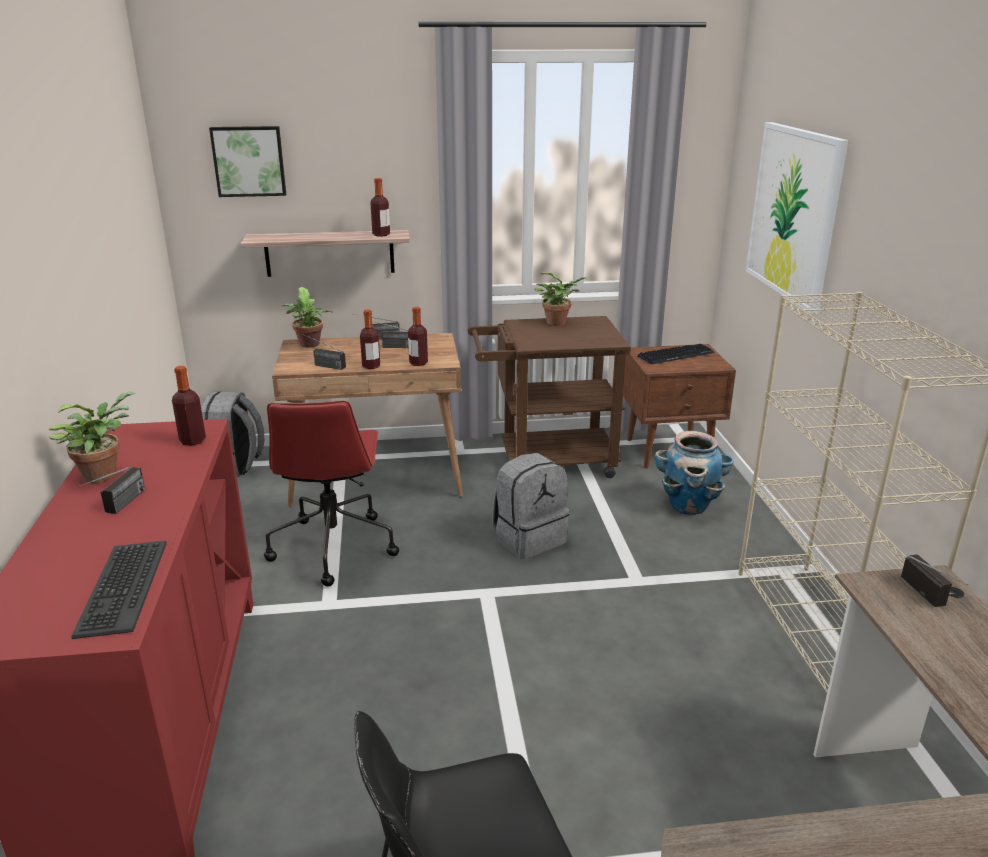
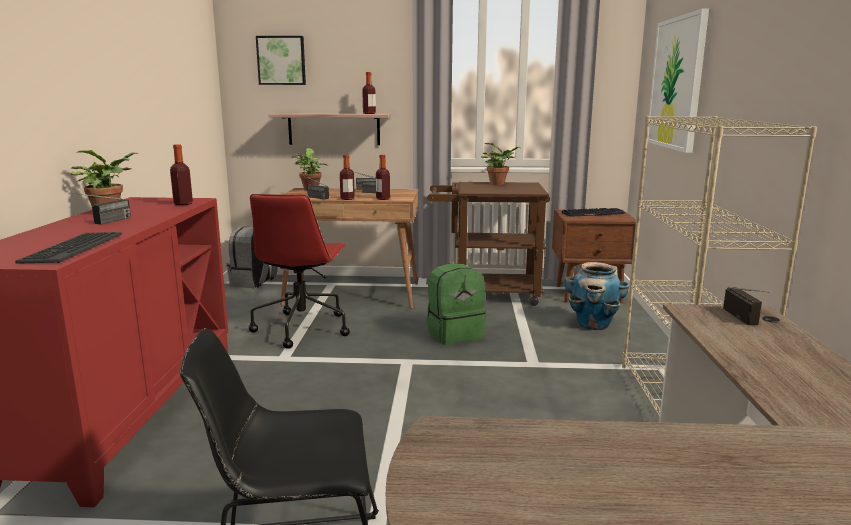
camera: 10 degrees right, 10 degrees down
grey backpack [492,453,569,559] -> green backpack [427,263,486,345]

